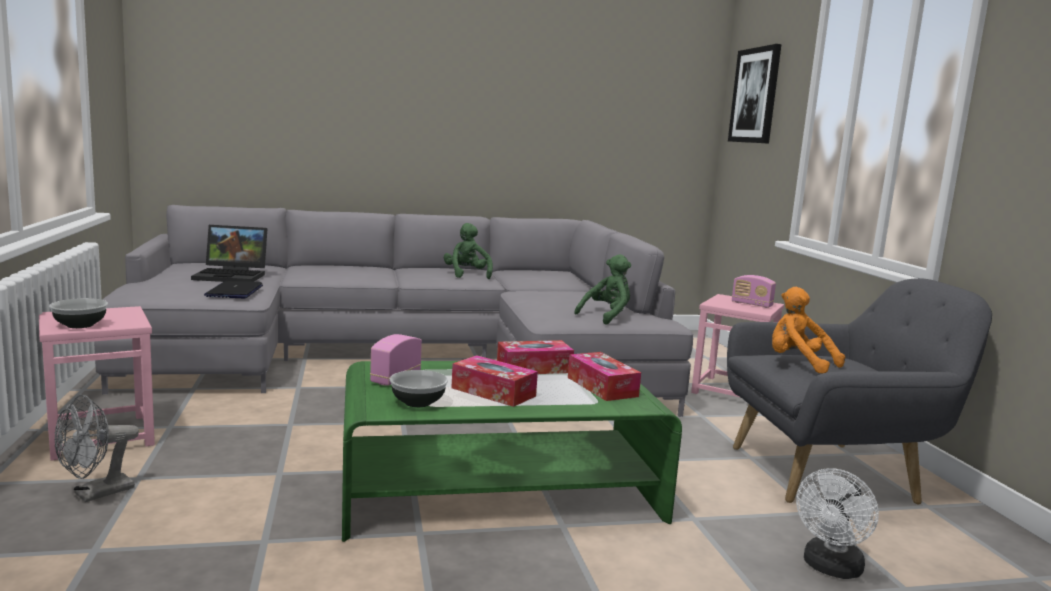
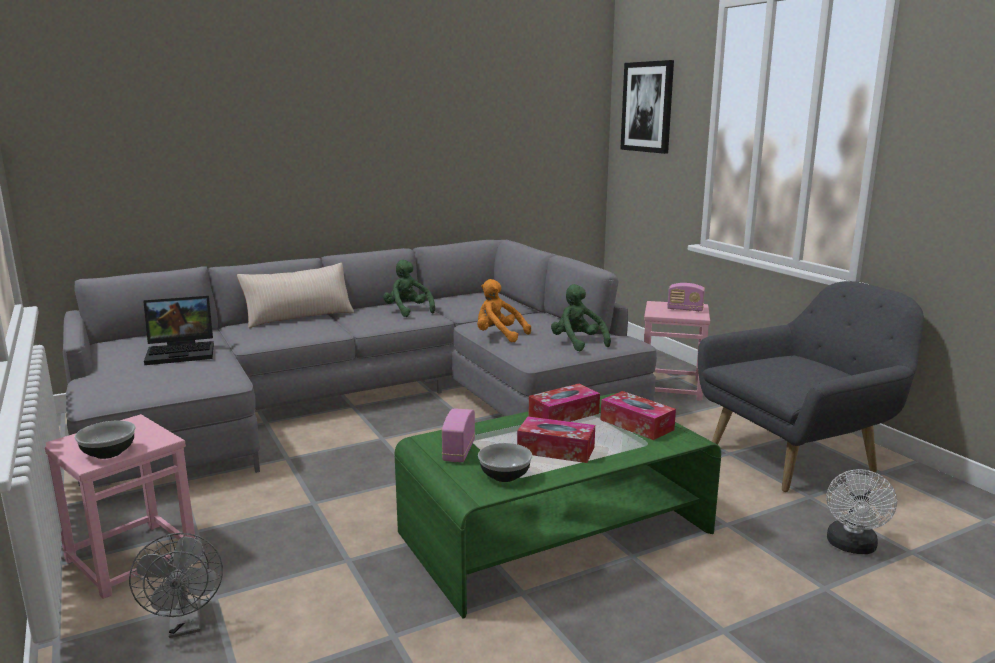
camera: 15 degrees left, 5 degrees up
grey fan [54,395,139,502] -> grey fan turned 45 degrees counterclockwise [129,533,223,638]
laptop [204,281,263,298] -> none
green plush toy [574,254,631,325] -> green plush toy turned 60 degrees counterclockwise [551,284,611,351]
orange plush toy [772,287,845,374] -> orange plush toy moved to [477,279,531,342]
none -> beige pillow [237,263,354,328]

